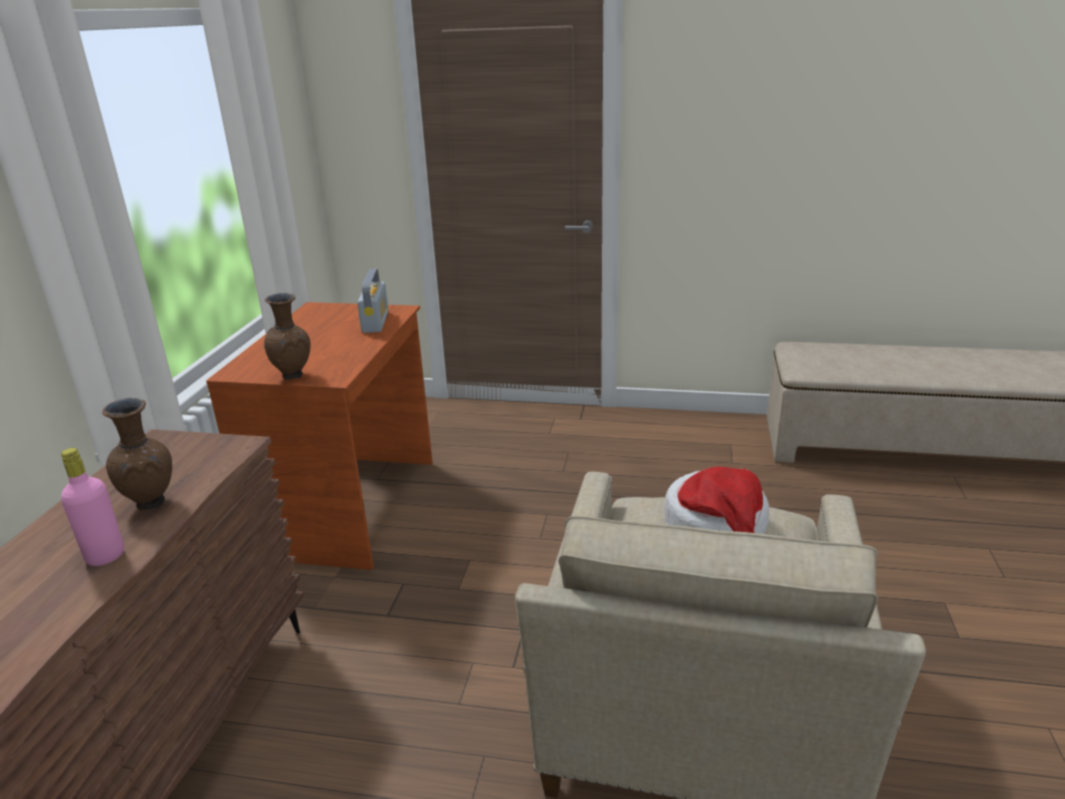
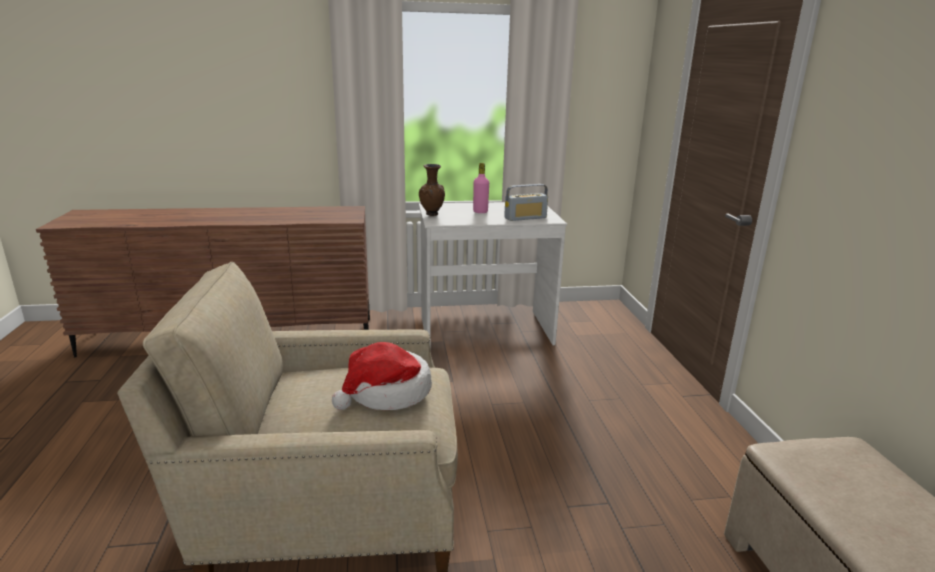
camera: 70 degrees right, 5 degrees down
pink bottle [61,448,124,566] -> pink bottle moved to [473,163,489,213]
brown vase [102,398,172,511] -> none
brown desk [206,302,433,570] -> white desk [419,202,567,351]

